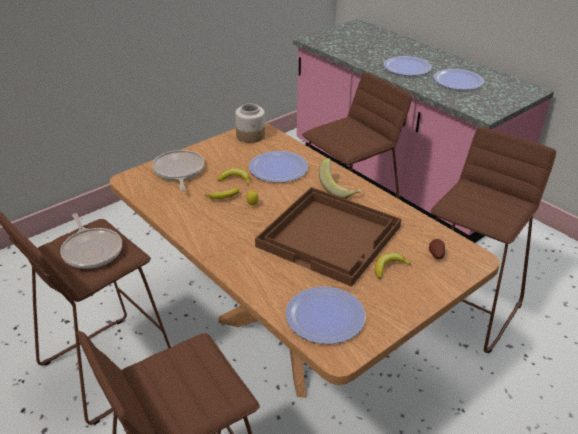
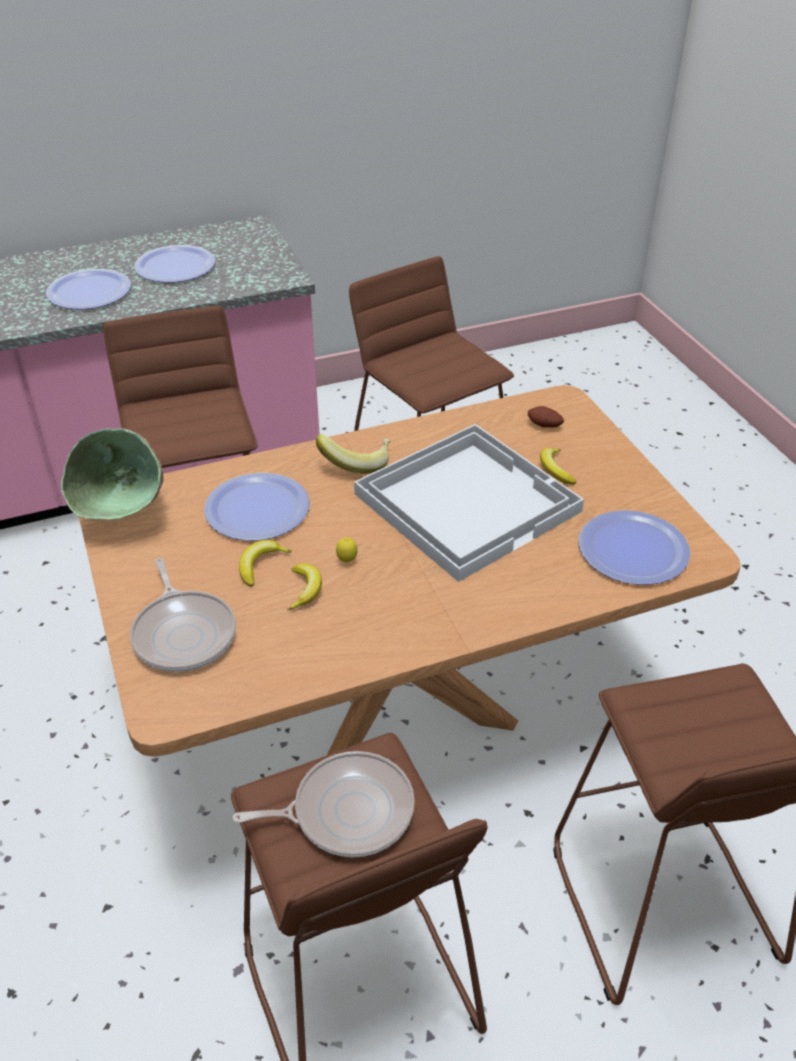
camera: 70 degrees left, 5 degrees up
frying pan [152,150,204,191] -> frying pan turned 120 degrees counterclockwise [130,558,236,672]
jar [235,103,265,143] -> green bowl [61,428,164,520]
brown tray [255,187,401,287] -> white tray [354,424,584,582]

